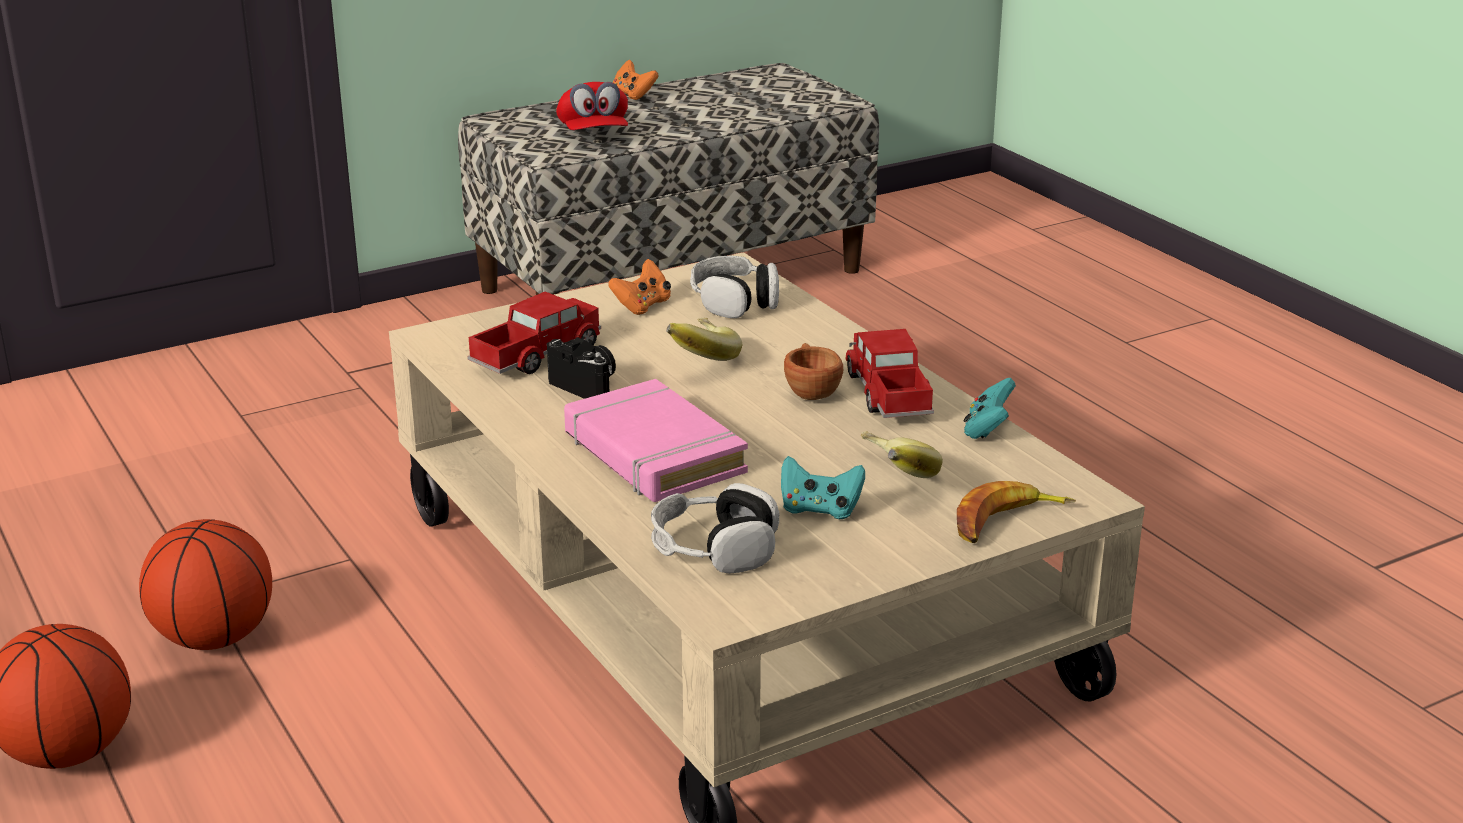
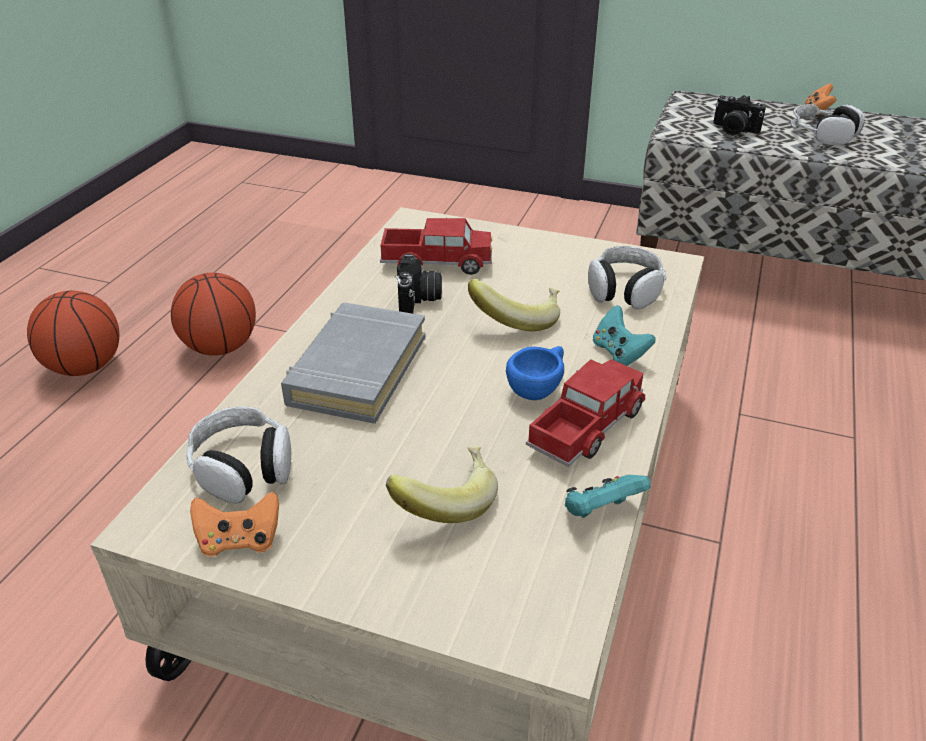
camera: 50 degrees right, 10 degrees up
red cap [556,82,628,130] -> camera [713,95,766,135]
pink book [564,379,748,502] -> grey book [281,303,425,424]
orange game controller [608,259,671,315] -> orange game controller moved to [190,491,279,557]
turquoise game controller [781,456,865,519] -> turquoise game controller moved to [593,305,656,366]
brown cup [784,343,843,400] -> blue cup [506,346,564,400]
banana [957,481,1076,543] -> none
none -> headphones [791,104,864,145]

